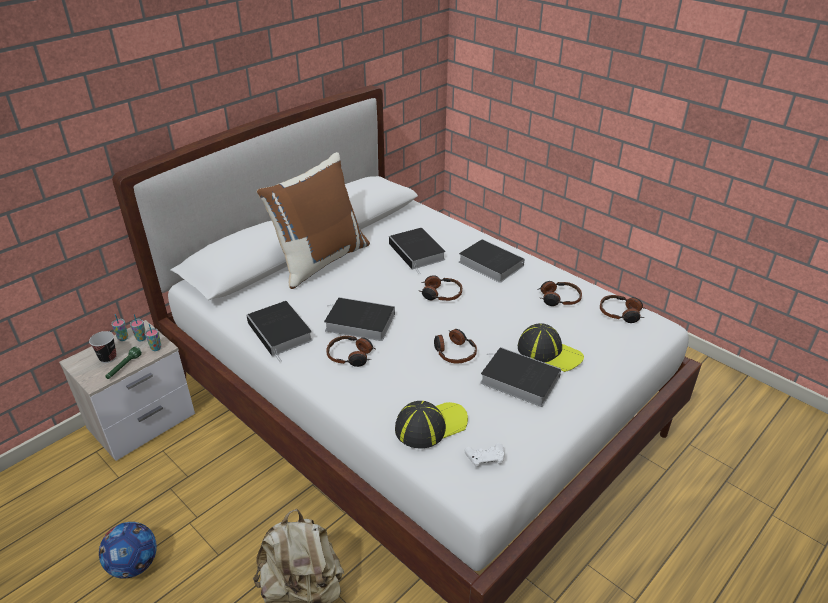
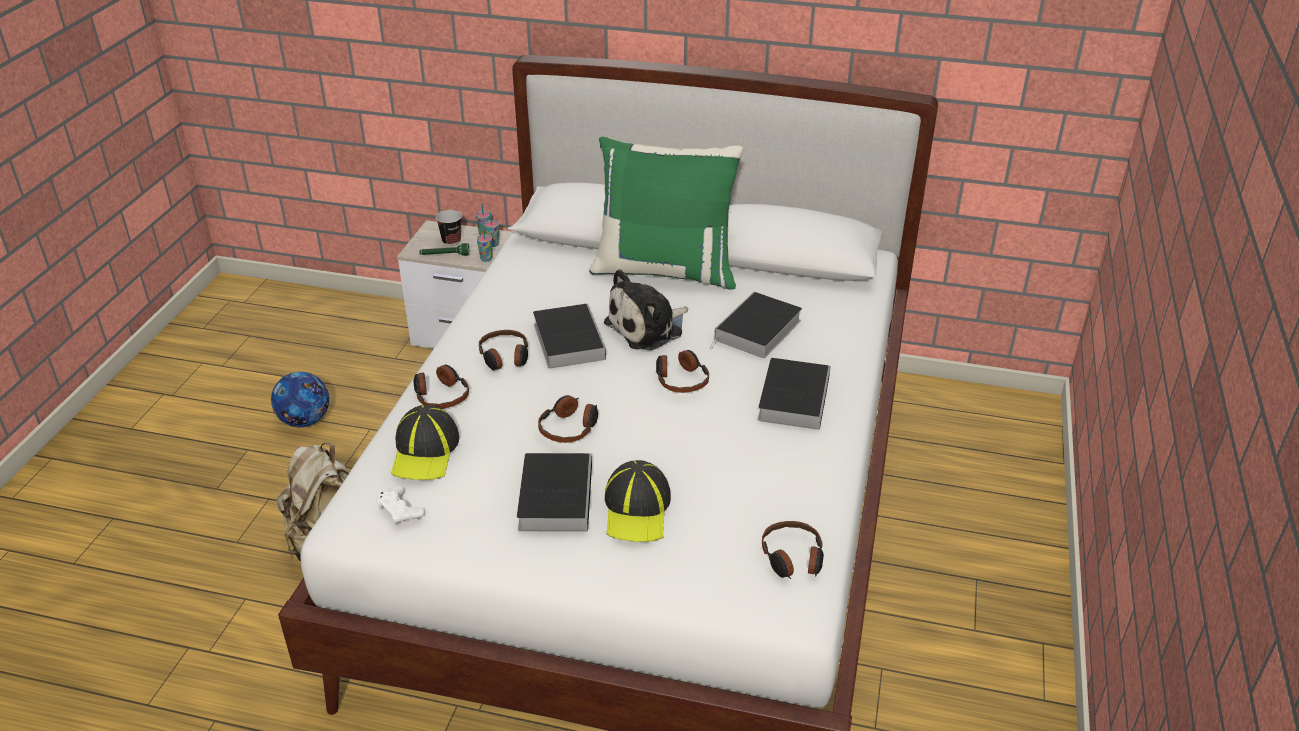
camera: 60 degrees right, 0 degrees up
book [246,301,313,362] -> none
brown pillow [257,152,370,289] -> green pillow [589,136,743,290]
cap [395,401,468,448] -> cap turned 60 degrees clockwise [391,405,459,480]
headphones [537,281,582,306] -> headphones moved to [413,365,469,409]
none -> plush toy [604,269,688,350]

